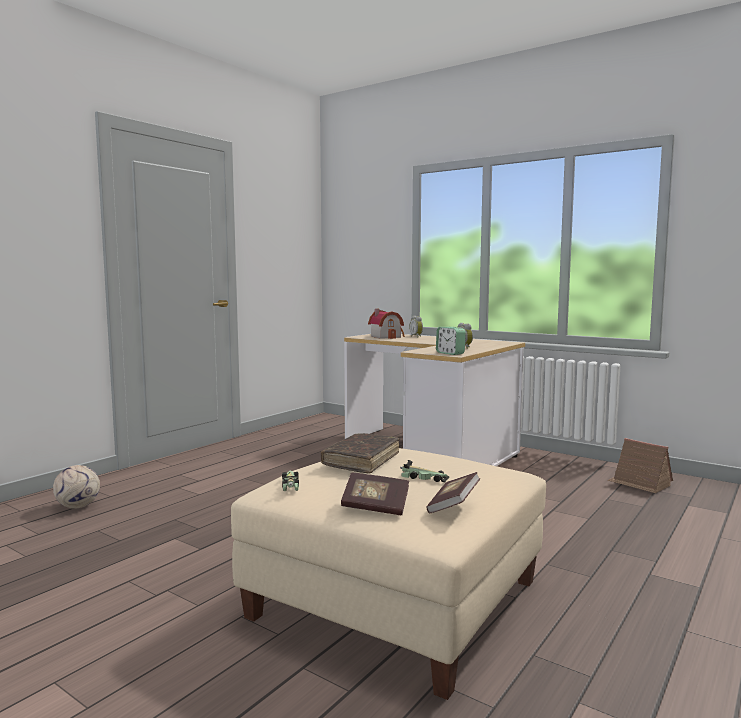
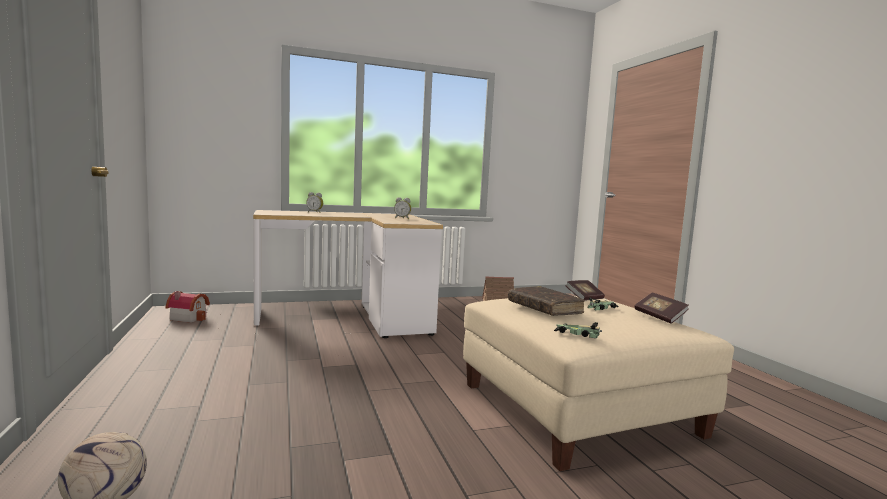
camera: 55 degrees left, 0 degrees up
book [341,473,409,515] -> book moved to [565,280,605,301]
toy house [368,309,405,339] -> toy house moved to [166,291,210,323]
alarm clock [436,327,466,355] -> none

